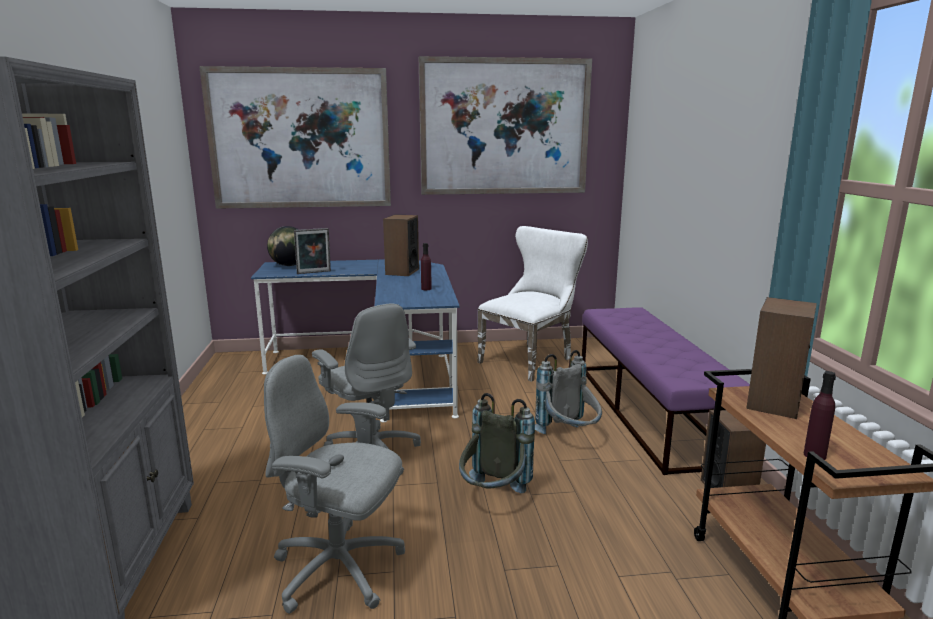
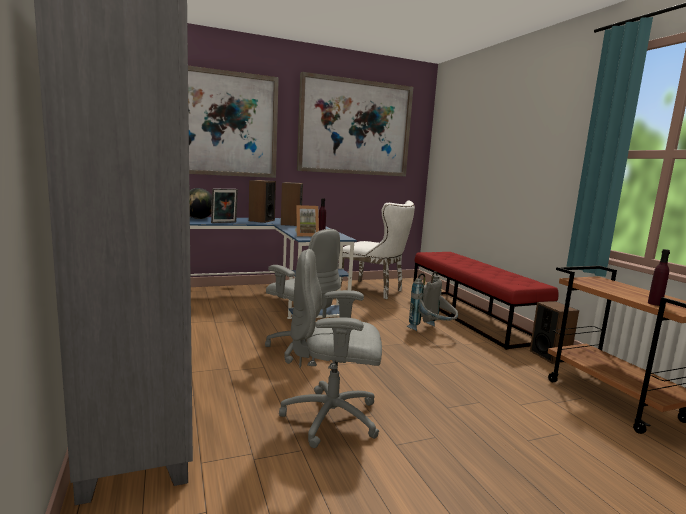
camera: 15 degrees left, 5 degrees down
grey backpack [459,393,535,493] -> none
white chair [477,226,588,382] -> white chair turned 90 degrees clockwise [338,201,415,299]
purple bench [582,307,750,475] -> red bench [413,252,559,350]
speaker [746,297,817,419] -> speaker moved to [249,180,276,223]
none -> picture frame [295,205,319,237]

